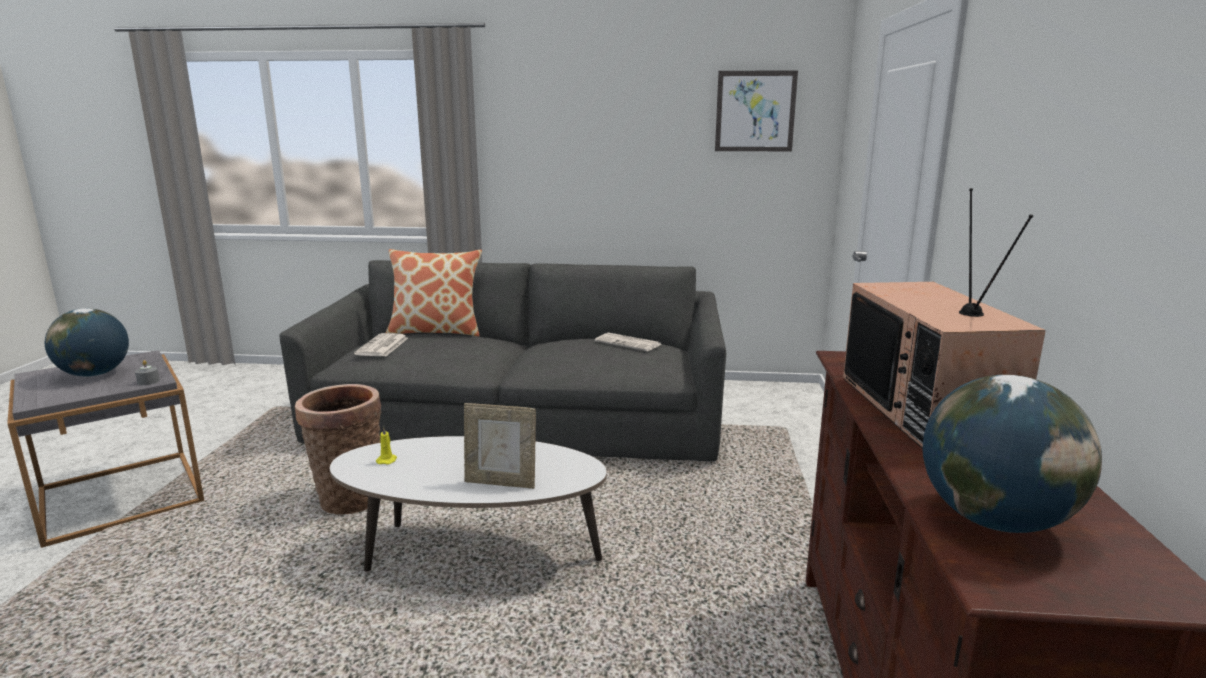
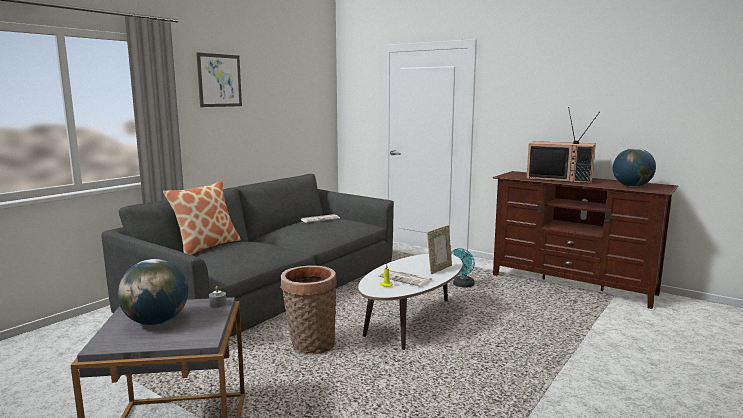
camera: 60 degrees left, 5 degrees down
newspaper [354,333,408,356] -> newspaper moved to [378,269,432,287]
picture [715,70,798,151] -> picture moved to [196,52,242,107]
none -> turquoise fan [451,248,475,287]

